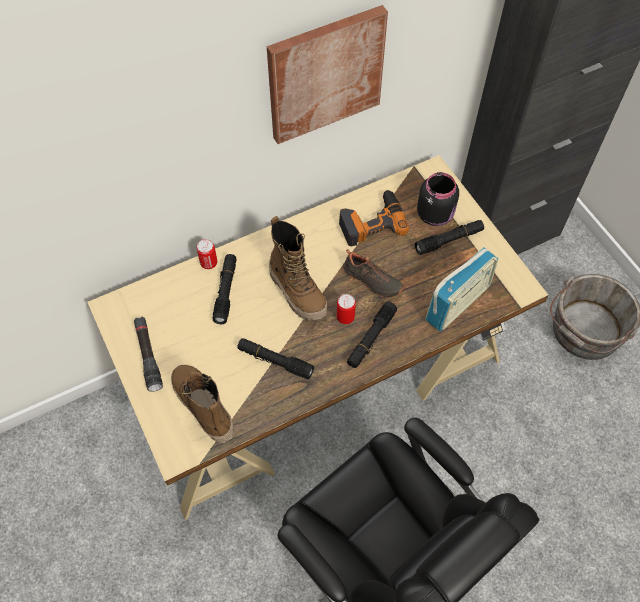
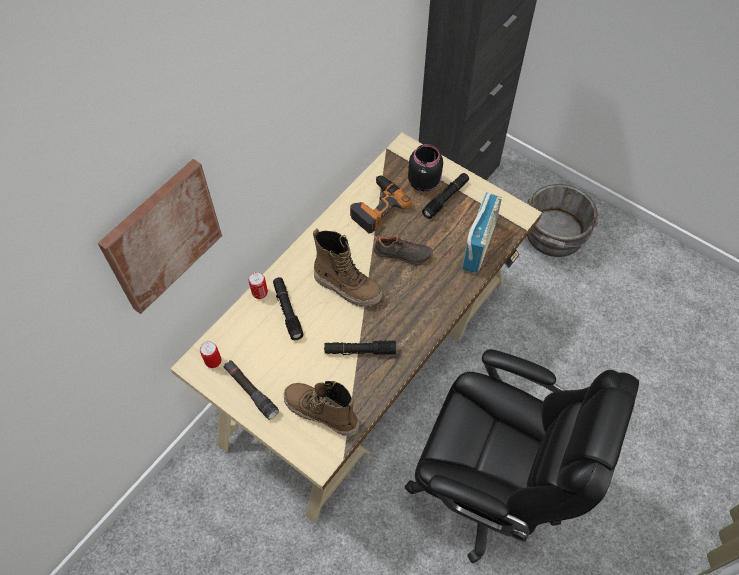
camera: 25 degrees left, 0 degrees up
picture [267,5,388,144] -> picture moved to [98,159,222,314]
can [337,294,356,324] -> can moved to [200,341,221,368]
black flashlight [347,301,397,368] -> none

